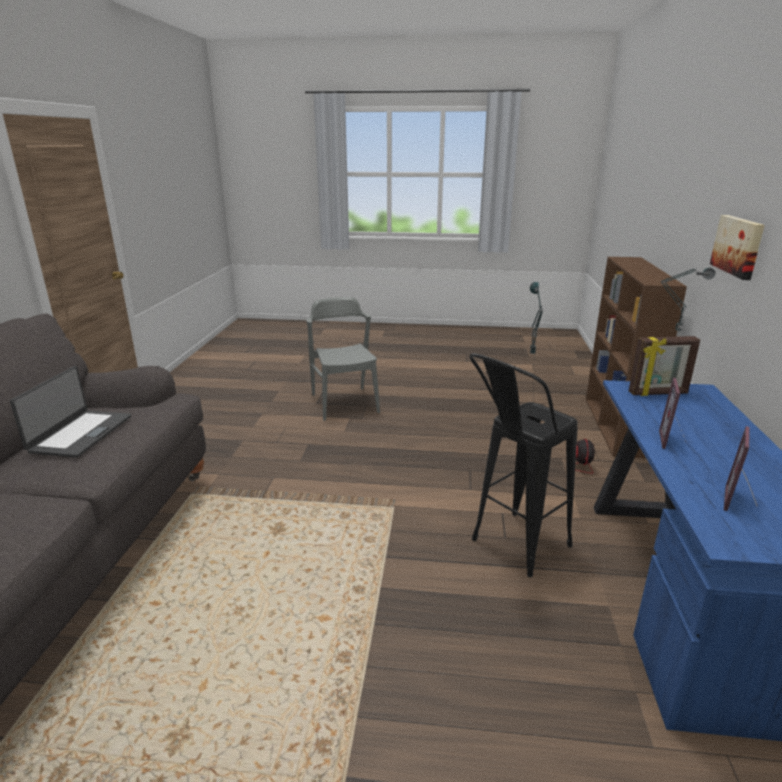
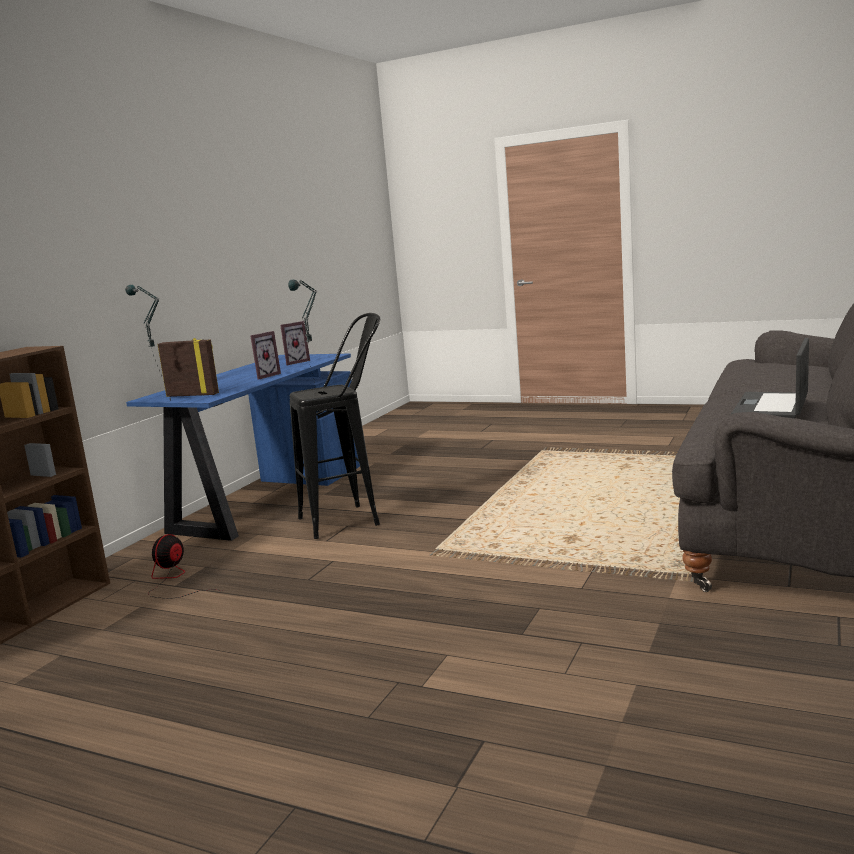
camera: 160 degrees left, 10 degrees down
grey chair [306,297,380,421] -> none
picture [710,215,765,280] -> none

